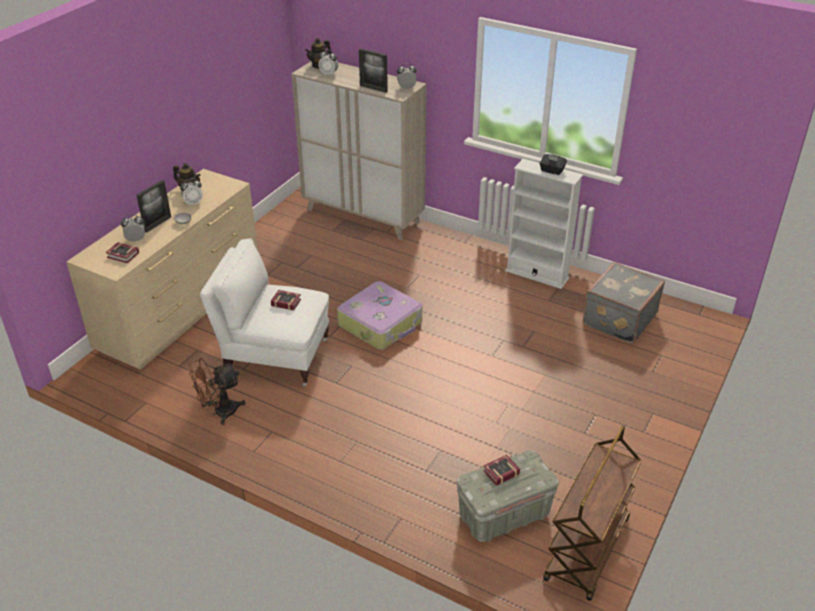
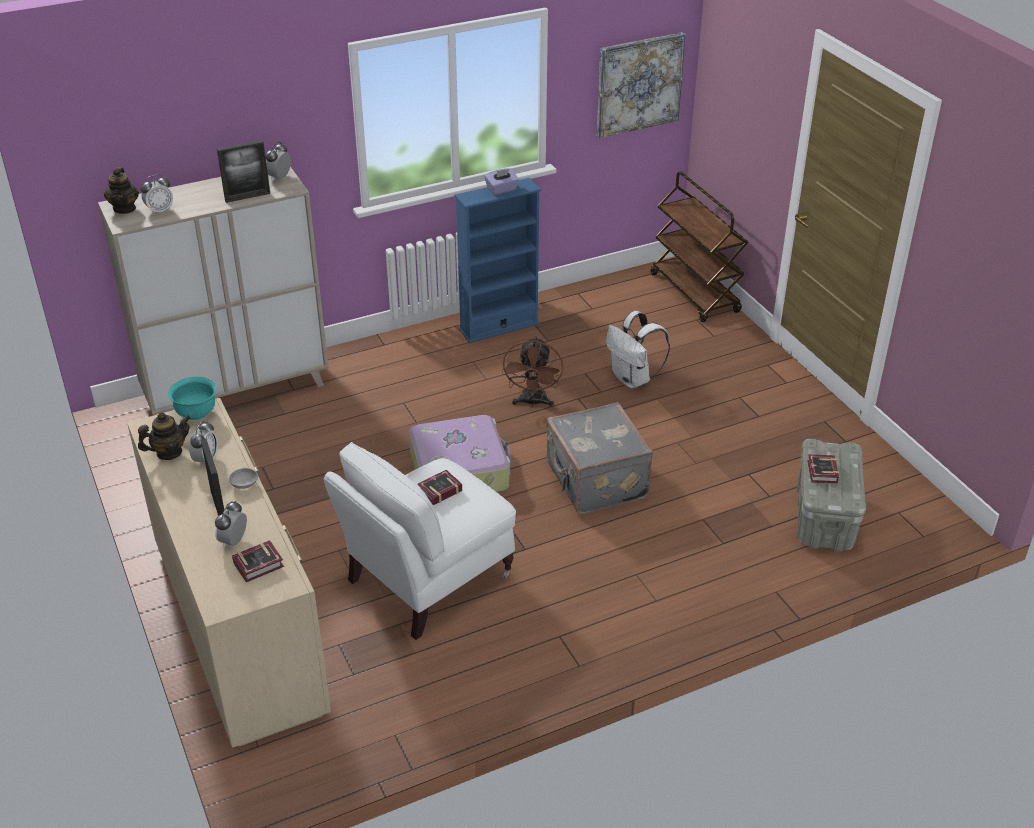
camera: 55 degrees left, 0 degrees up
brown fan [188,358,245,425] -> brown fan moved to [502,336,563,408]
white bookcase [506,159,583,289] -> blue bookcase [455,178,541,343]
black tissue box [540,154,567,175] -> purple tissue box [484,168,519,195]
brown cart [543,425,642,601] -> brown cart moved to [651,171,748,322]
grey suitcase [583,262,665,344] -> grey suitcase moved to [546,402,653,514]
none -> turquoise bowl [168,377,217,420]
none -> picture [597,32,686,138]
none -> white backpack [606,311,670,388]

